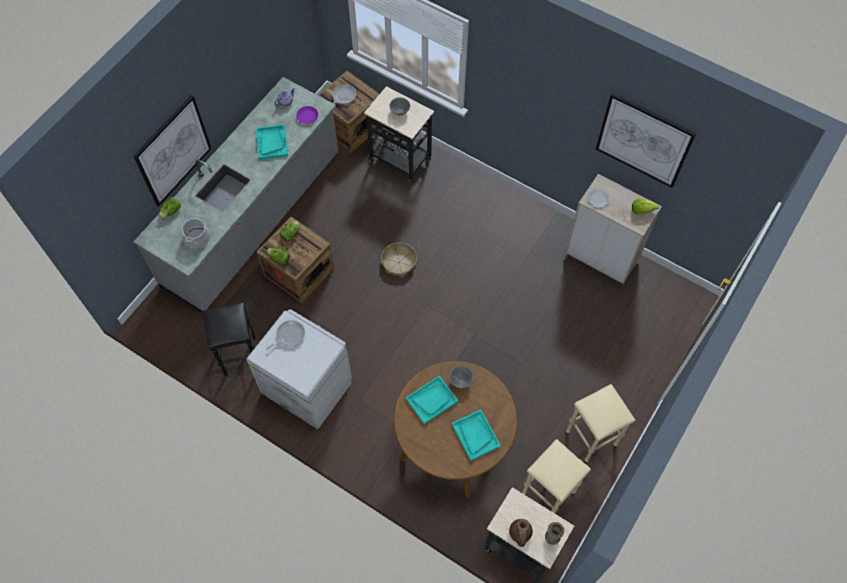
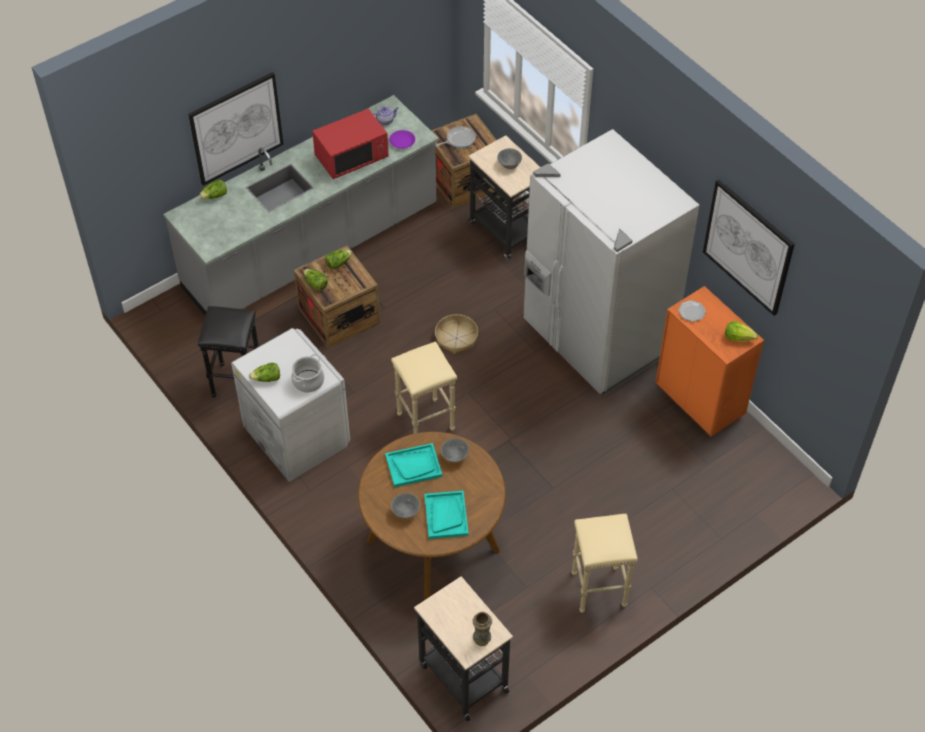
camera: 20 degrees right, 10 degrees down
cooking pot [181,215,210,248] -> cooking pot moved to [291,354,324,393]
turquoise tray [256,124,288,160] -> red microwave [312,109,389,179]
frying pan [266,320,305,350] -> none
brown teapot [509,519,533,547] -> none
beige stool [522,439,591,513] -> beige stool moved to [391,342,457,434]
beige cabinet [565,174,662,284] -> orange cabinet [655,286,764,437]
none -> lettuce [249,363,280,382]
none -> grey bowl [391,493,420,519]
none -> white fridge [523,129,699,396]

